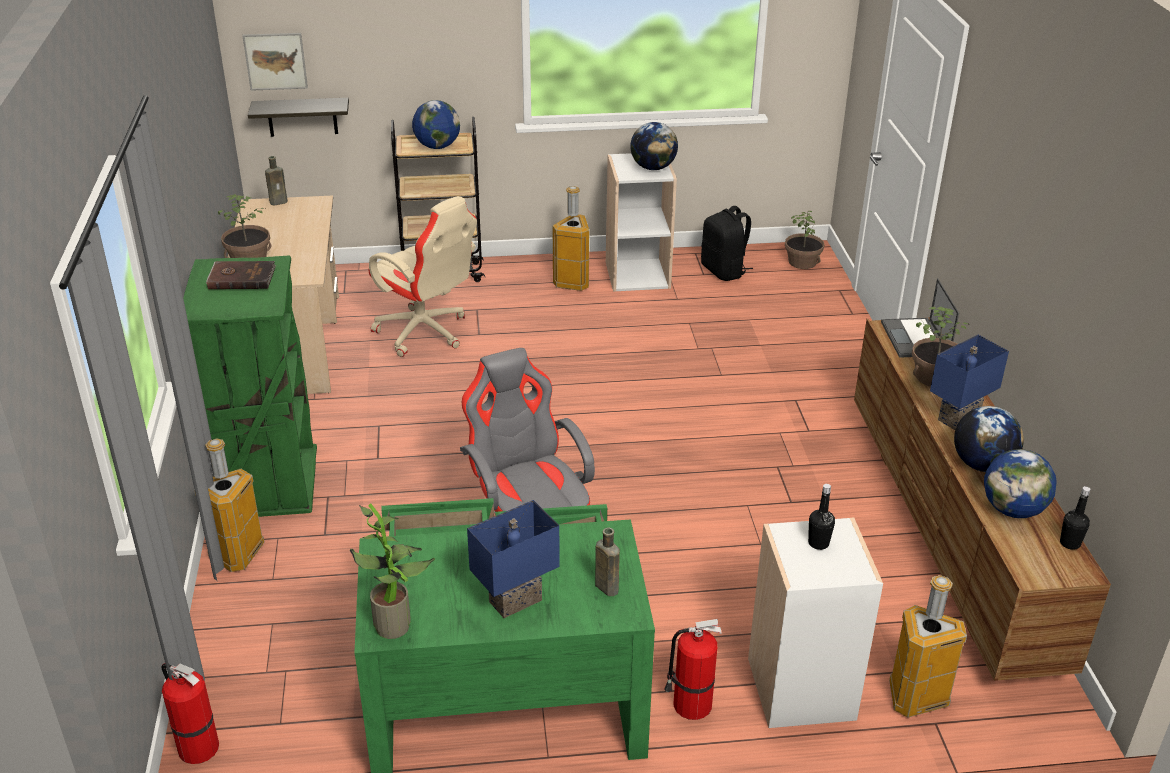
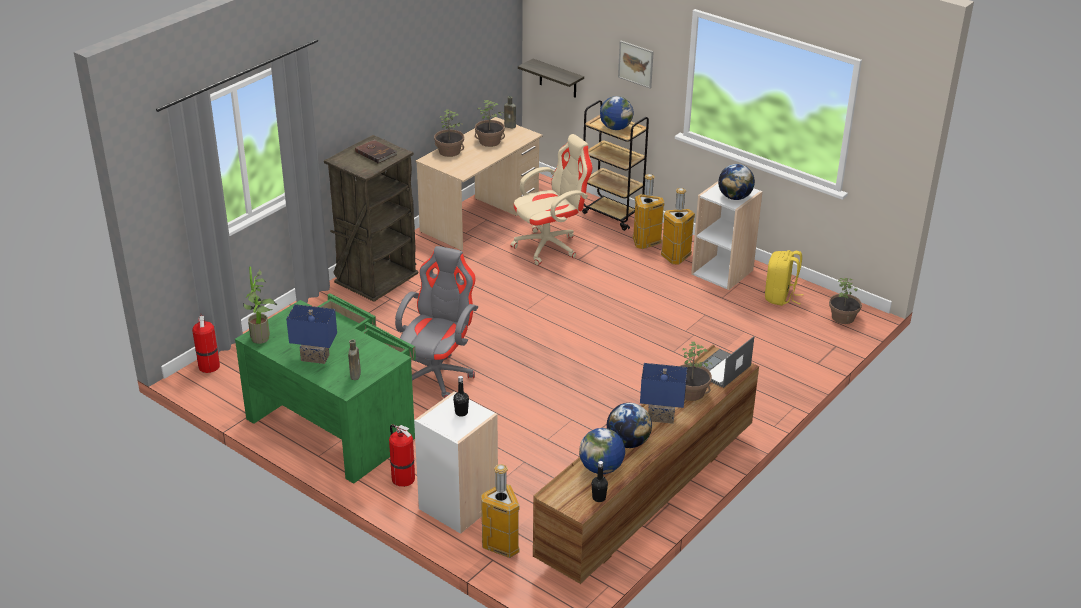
camera: 45 degrees right, 0 degrees up
green bookcase [183,255,317,517] -> brown bookcase [324,135,419,301]
trash can [194,438,264,572] -> trash can moved to [633,174,664,249]
picture [242,33,308,91] -> picture moved to [618,41,654,89]
beige office chair [368,196,477,357] -> beige office chair turned 120 degrees counterclockwise [510,134,593,265]
black backpack [701,206,753,281] -> yellow backpack [765,250,803,306]
none -> potted plant [475,100,505,147]

